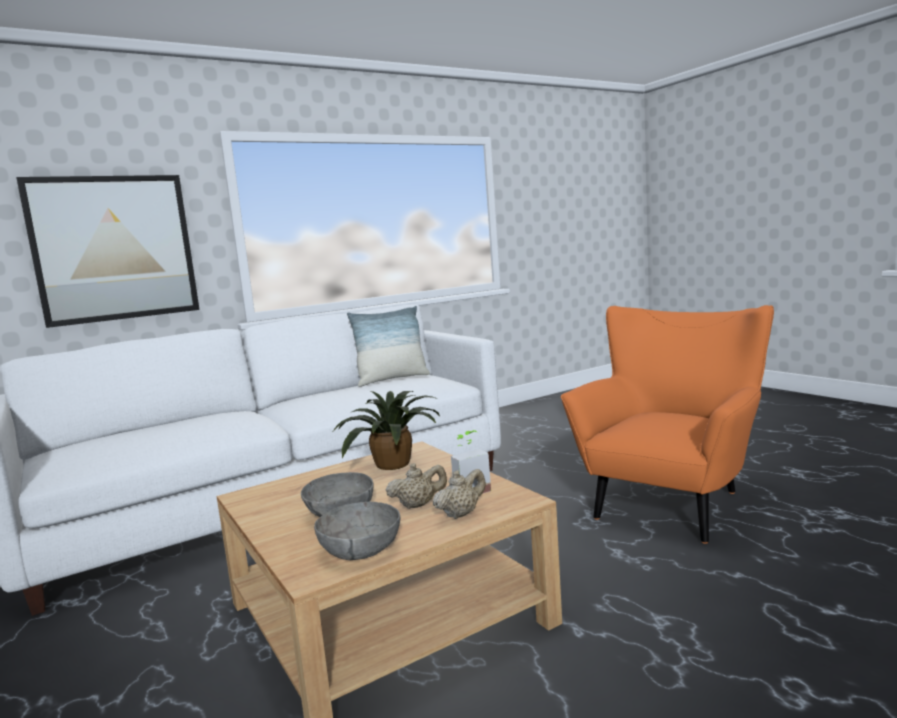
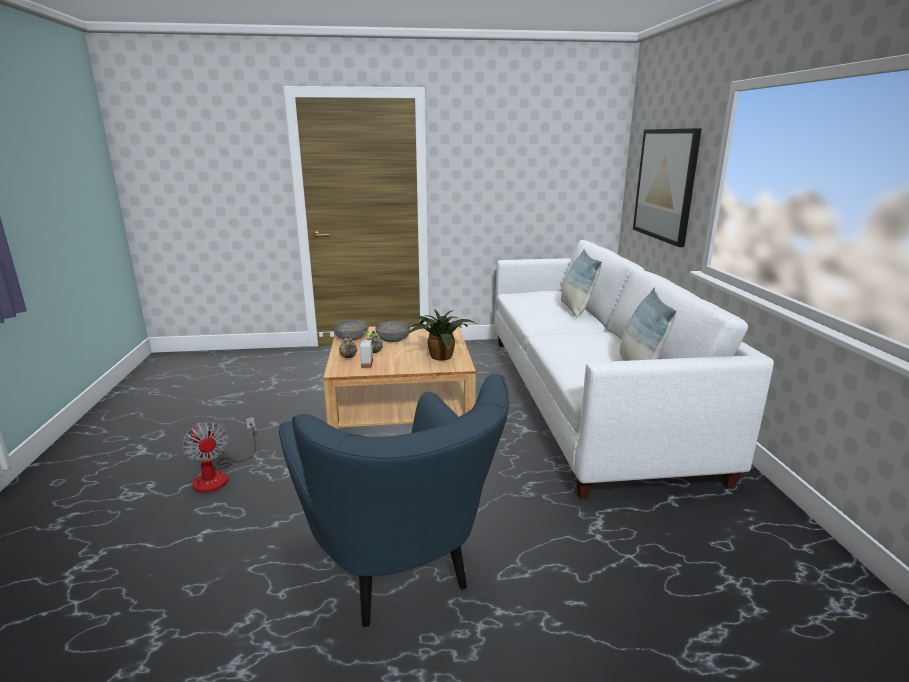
camera: 115 degrees right, 10 degrees up
orange armchair [561,305,774,544] -> blue armchair [279,374,509,628]
none -> fan [182,417,256,493]
none -> pillow [561,249,602,318]

